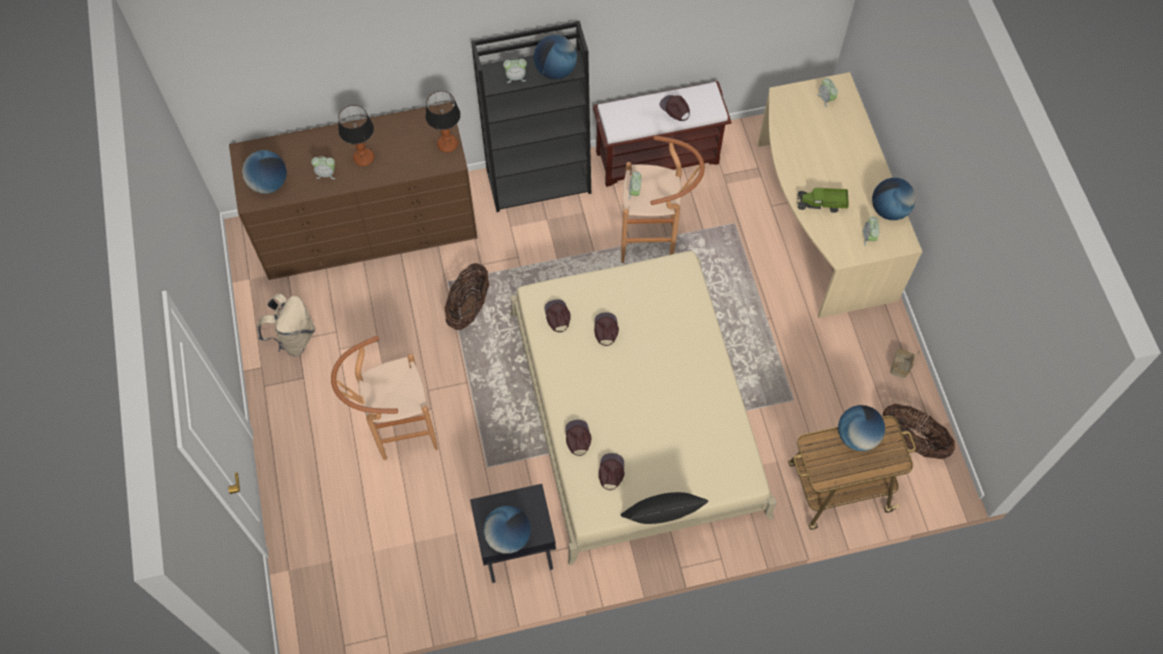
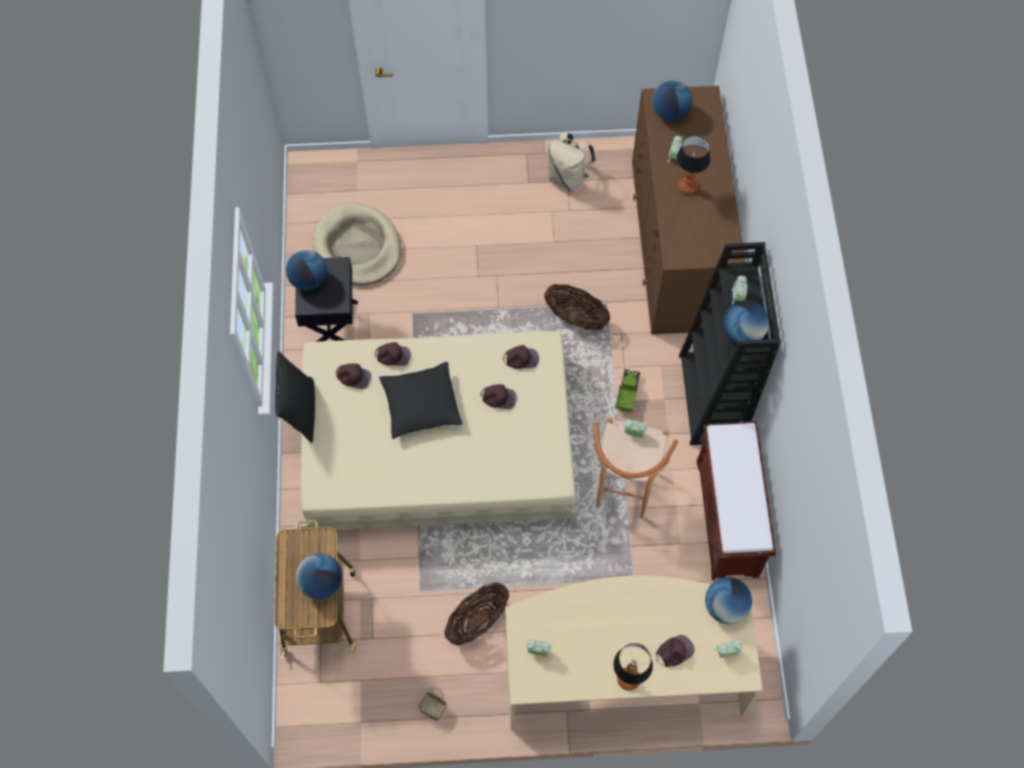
camera: 100 degrees right, 0 degrees up
brown stool [331,336,438,460] -> none
table lamp [425,91,461,152] -> table lamp moved to [613,643,653,691]
brown cap [659,95,690,121] -> brown cap moved to [656,635,695,667]
toy truck [797,188,849,213] -> toy truck moved to [615,369,640,412]
globe [872,178,916,220] -> globe moved to [705,577,752,624]
basket [883,404,955,460] -> basket moved to [444,582,509,645]
none -> beige dog bed [313,203,401,285]
none -> black pillow [379,362,463,439]

